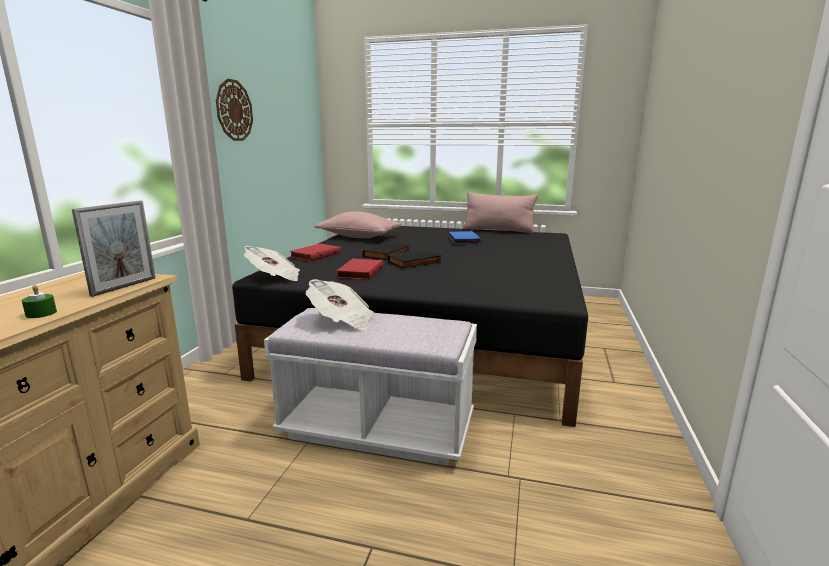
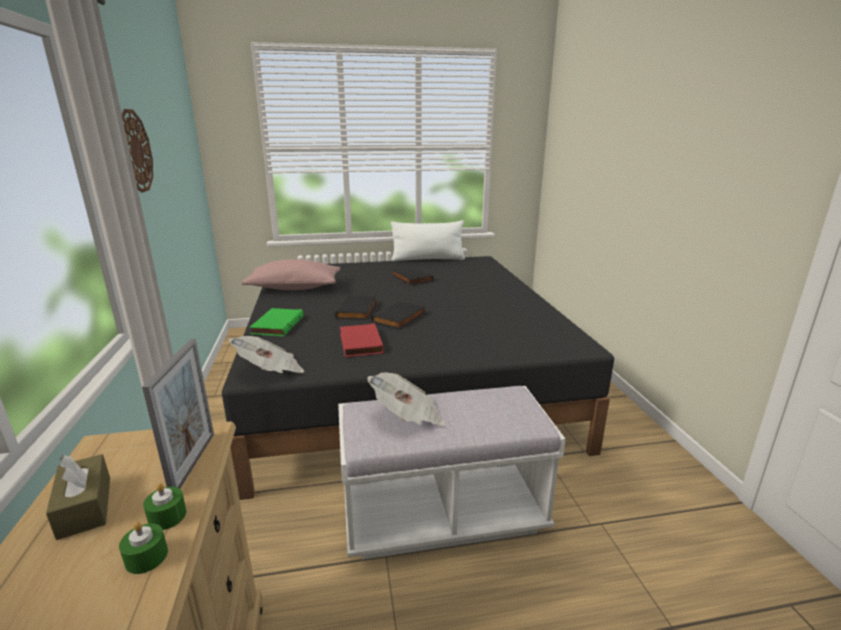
camera: 25 degrees left, 5 degrees up
red book [290,244,341,262] -> green book [250,308,304,337]
blue book [449,231,481,245] -> black book [392,266,433,285]
pink pillow [463,192,538,233] -> white pillow [391,220,465,261]
none -> brown tissue box [46,454,110,540]
none -> green candle [143,483,187,530]

